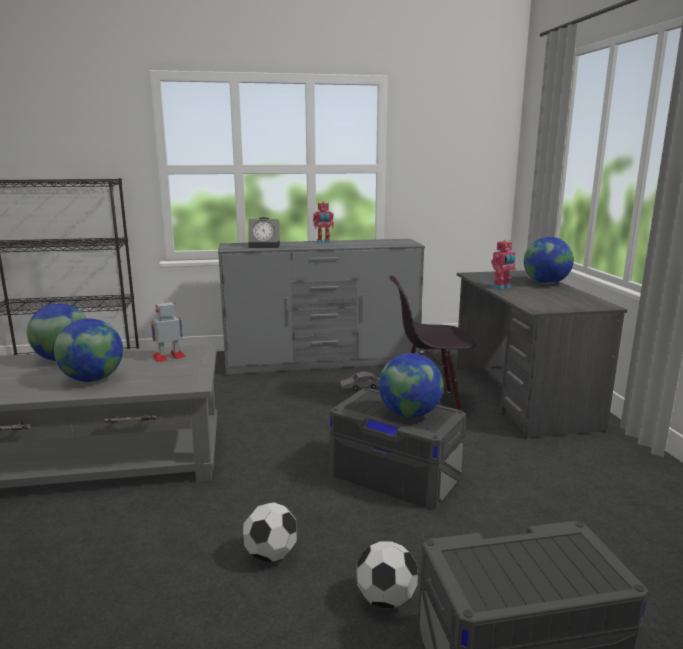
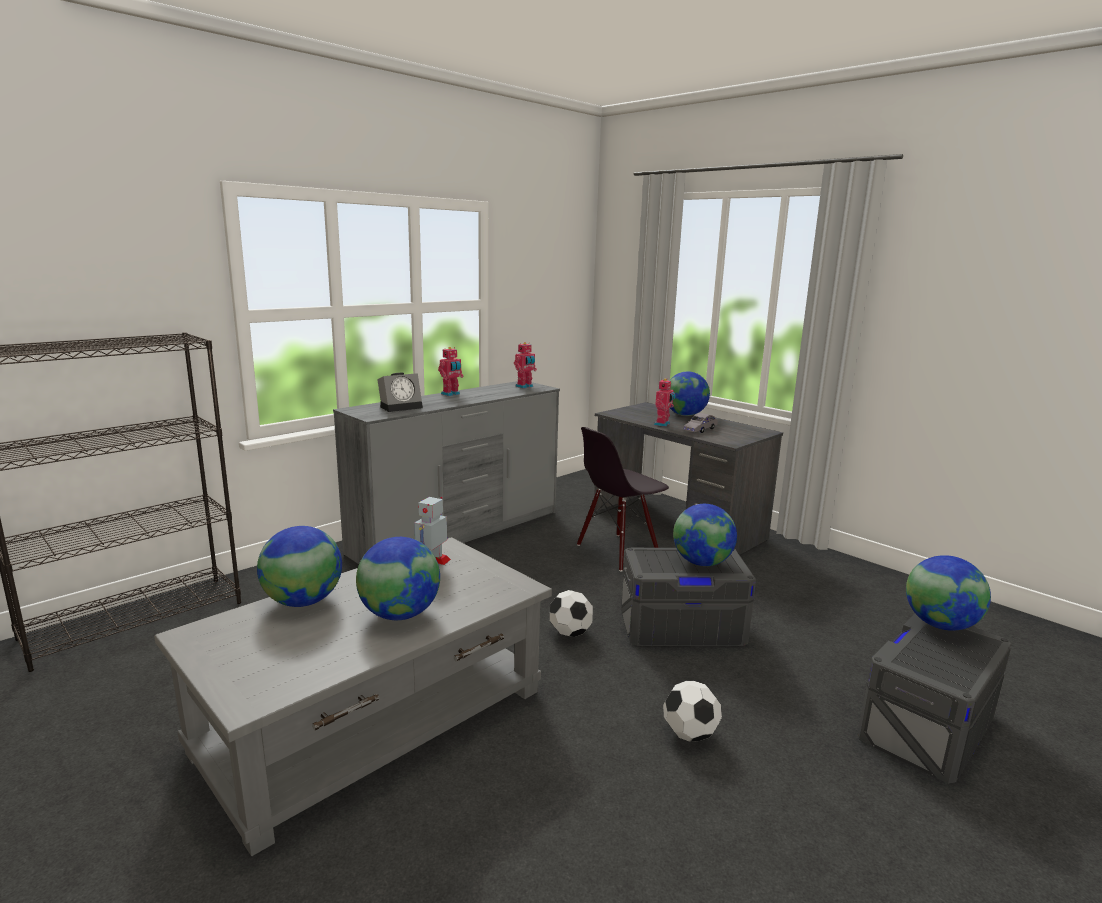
camera: 35 degrees left, 0 degrees up
grey toy car [340,372,379,391] -> grey toy car moved to [683,413,718,433]
football [357,541,418,609] -> football moved to [550,590,593,637]
none -> toy robot [514,342,537,388]
none -> globe [906,555,991,631]

